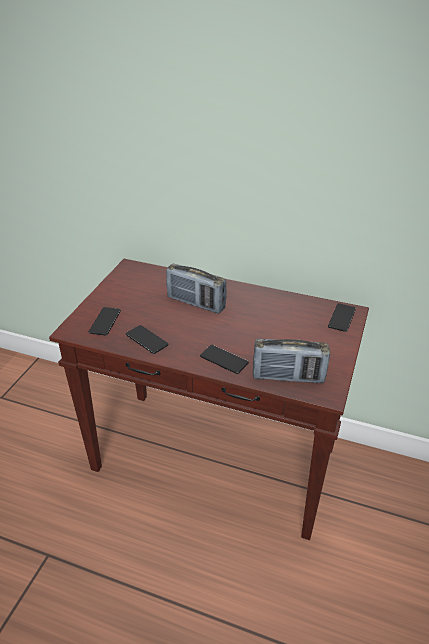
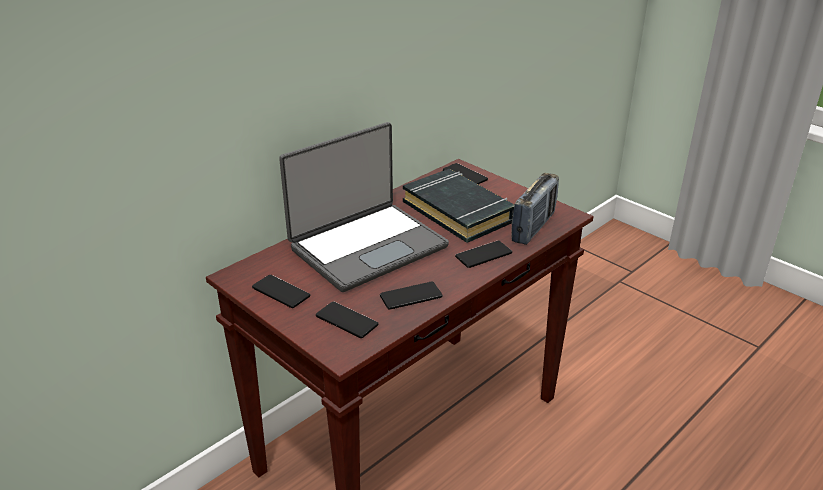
camera: 65 degrees left, 5 degrees down
radio [166,264,227,313] -> laptop [279,122,449,292]
none -> phone [252,275,310,308]
none -> black book [403,169,515,243]

